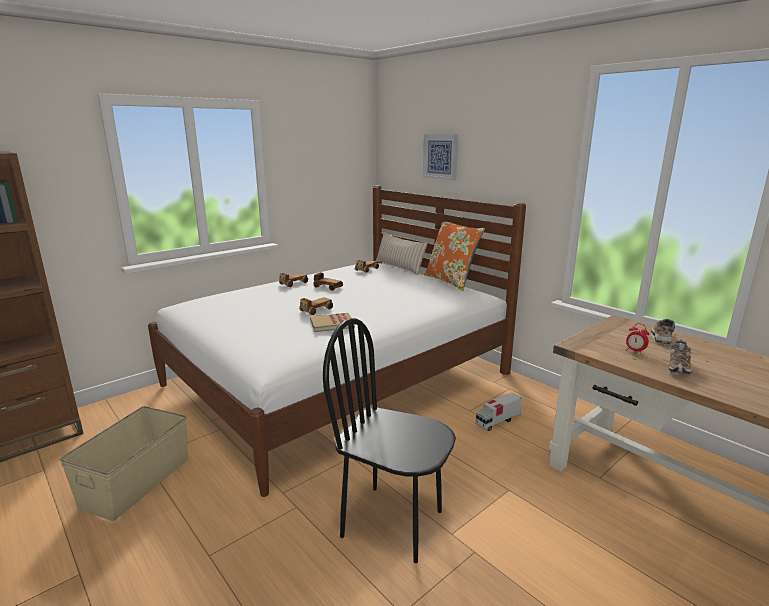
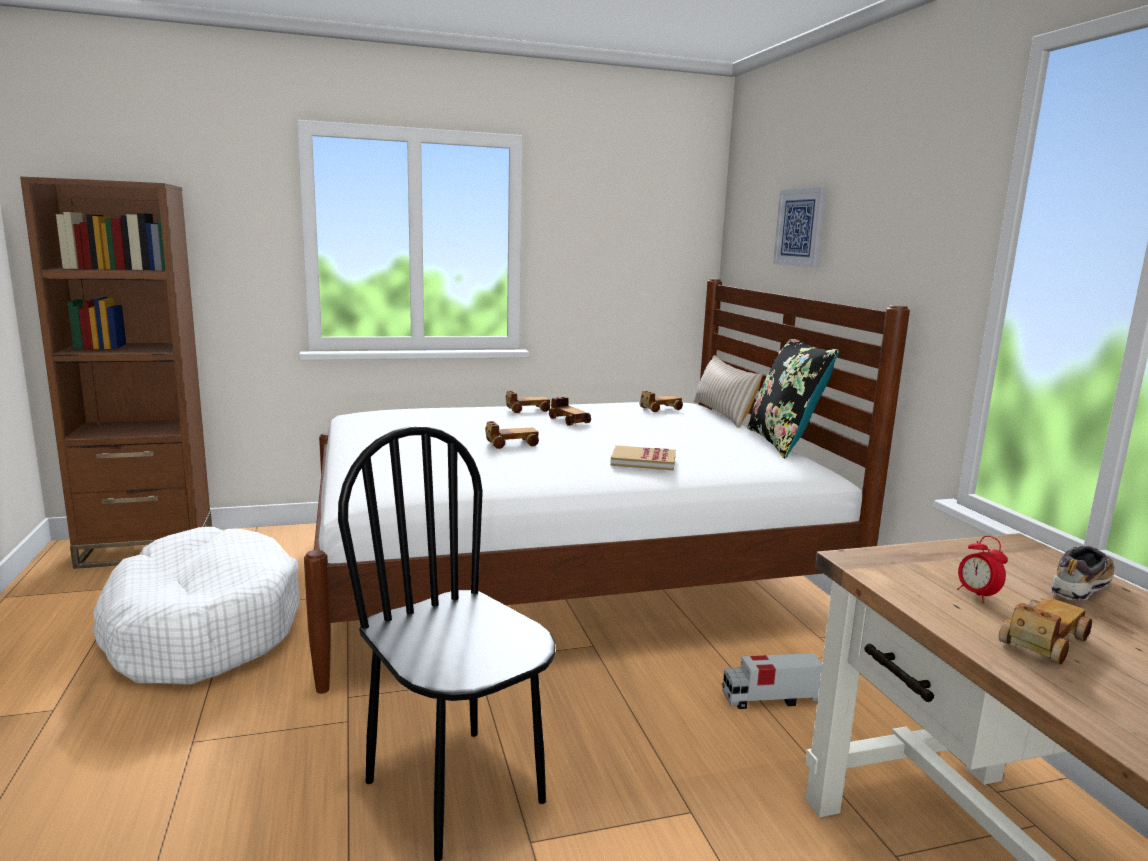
camera: 25 degrees right, 5 degrees down
beige storage box [60,406,188,521] -> white dog bed [92,527,300,685]
book [310,313,355,332] -> book moved to [610,445,676,470]
orange pillow [424,222,485,291] -> black pillow [747,339,839,459]
shoe [668,340,692,375] -> toy car [999,597,1092,665]

